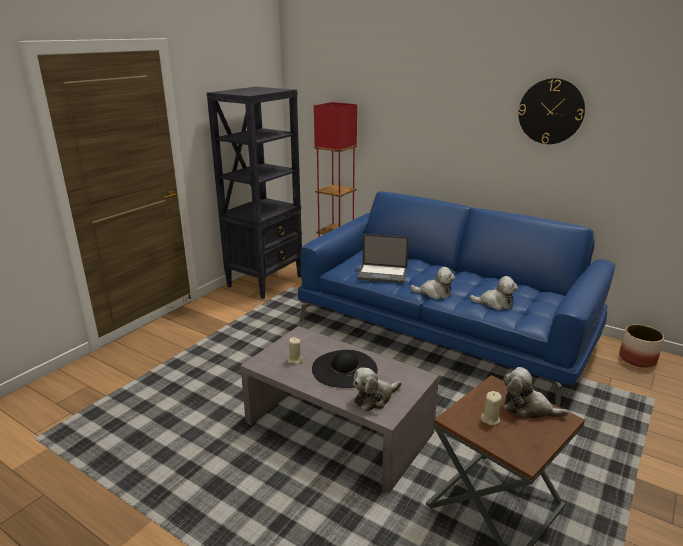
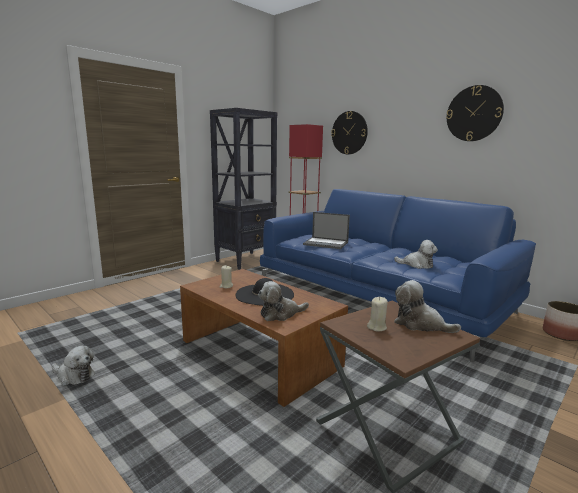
camera: 10 degrees right, 10 degrees down
grey coffee table [241,326,439,493] -> brown coffee table [180,269,348,407]
plush toy [410,267,455,299] -> plush toy moved to [52,346,95,386]
none -> wall clock [331,111,368,154]

